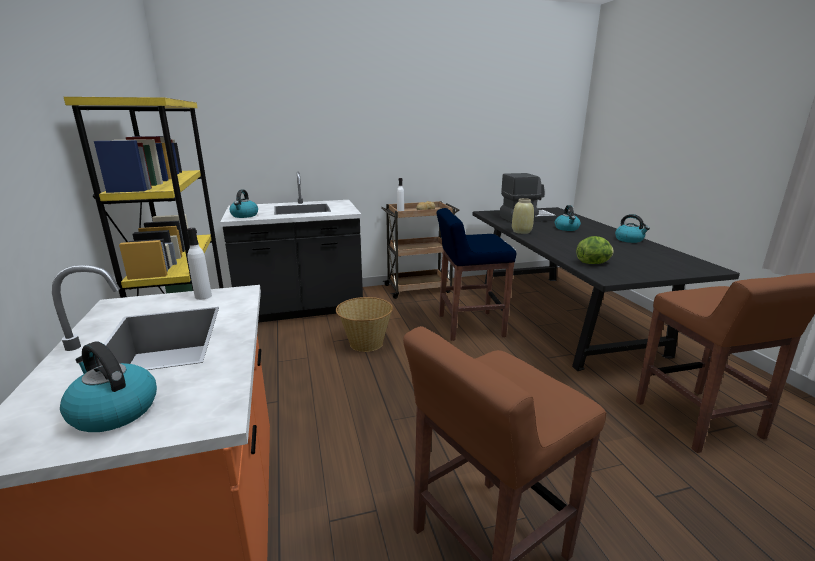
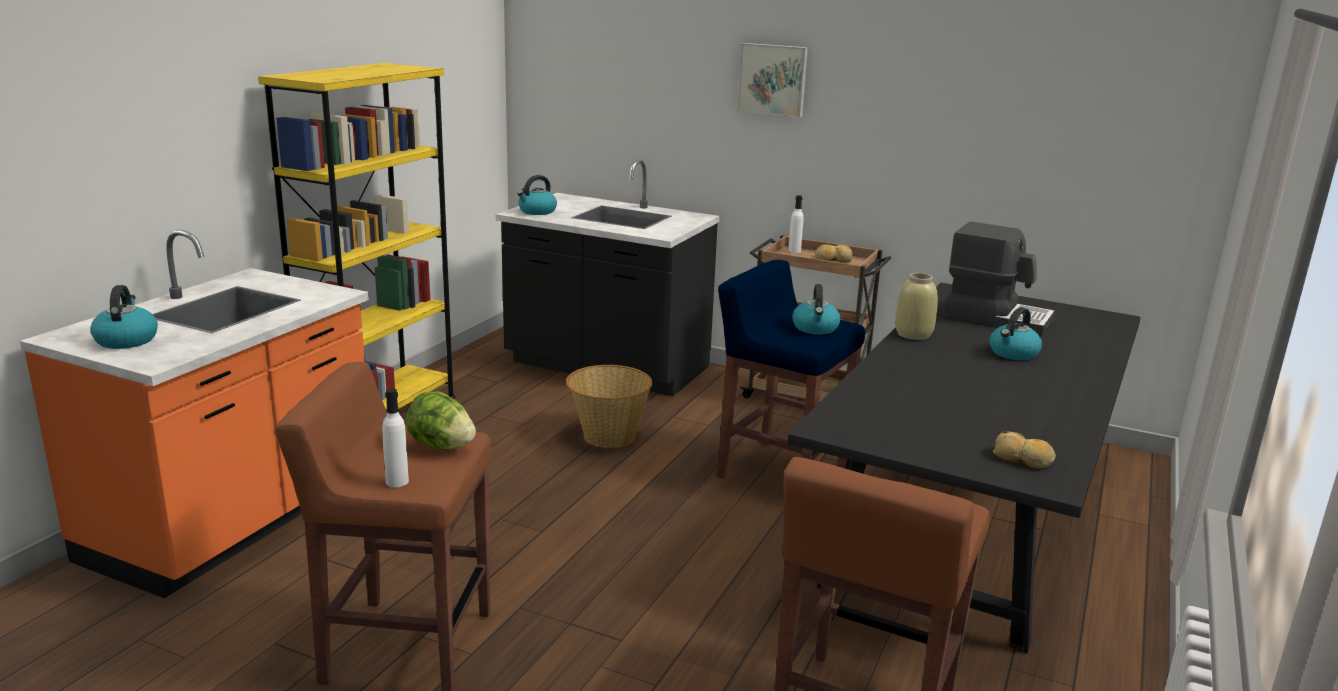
camera: 40 degrees right, 0 degrees up
white bottle [187,228,212,300] -> white bottle moved to [382,388,409,487]
lettuce [576,236,614,264] -> lettuce moved to [406,391,476,450]
kettle [615,214,650,243] -> kettle moved to [792,284,840,335]
none -> picture [737,43,808,118]
none -> bread [993,431,1056,469]

